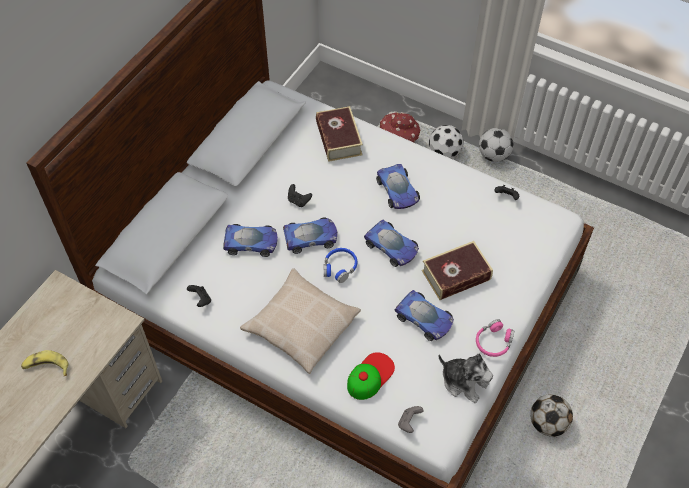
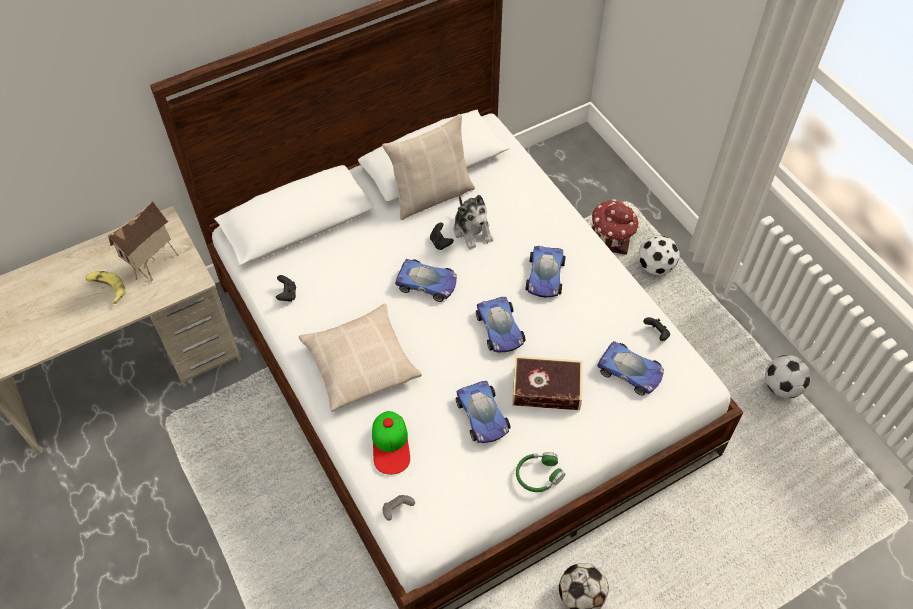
camera: 30 degrees right, 0 degrees up
toy car [223,224,278,257] -> toy car moved to [597,341,664,396]
book [316,106,363,162] -> none
blue headphones [324,248,357,283] -> none
cap [347,352,395,400] -> cap turned 105 degrees clockwise [372,411,410,475]
plush toy [439,354,493,403] -> plush toy moved to [453,195,493,250]
pink headphones [476,319,515,357] -> green headphones [516,452,565,492]
football [479,128,513,162] -> football moved to [765,355,811,398]
none -> toy house [108,200,178,283]
none -> beige pillow [382,114,475,220]

